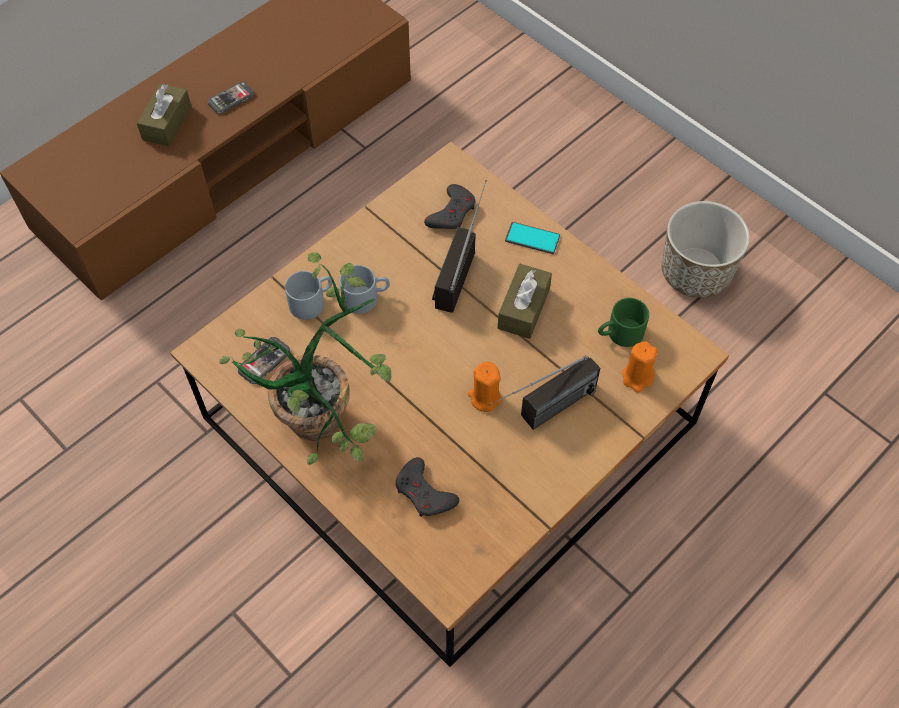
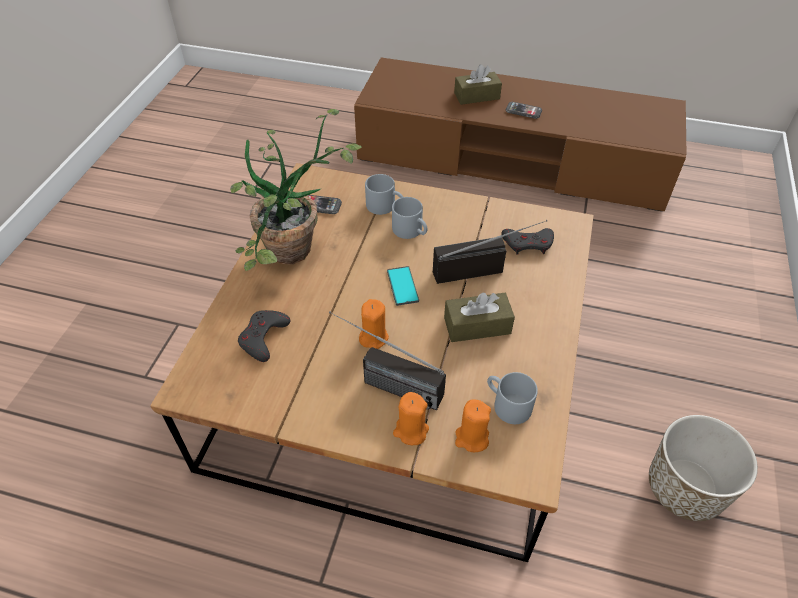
camera: 60 degrees right, 10 degrees down
phone [505,222,560,254] -> phone moved to [387,266,419,306]
green mug [598,298,649,347] -> grey mug [487,372,538,424]
none -> orange candle [393,392,429,445]

